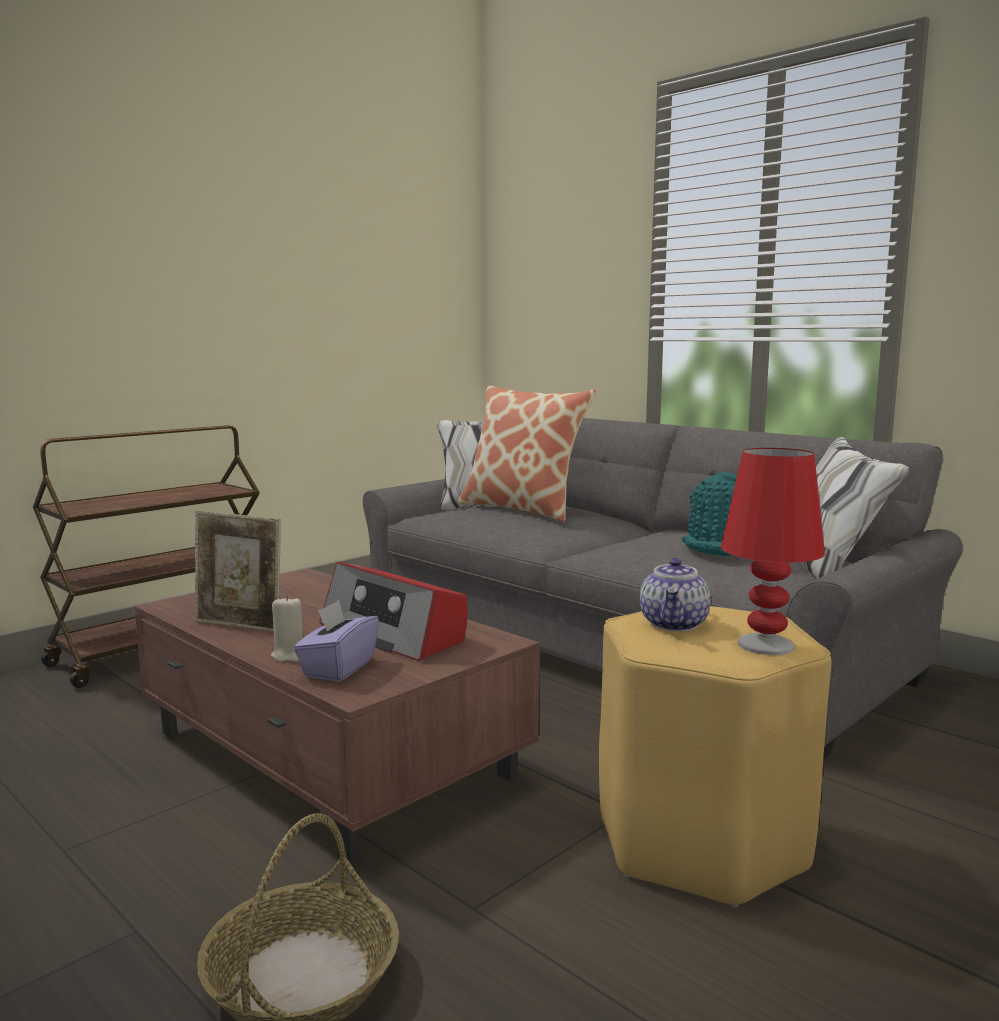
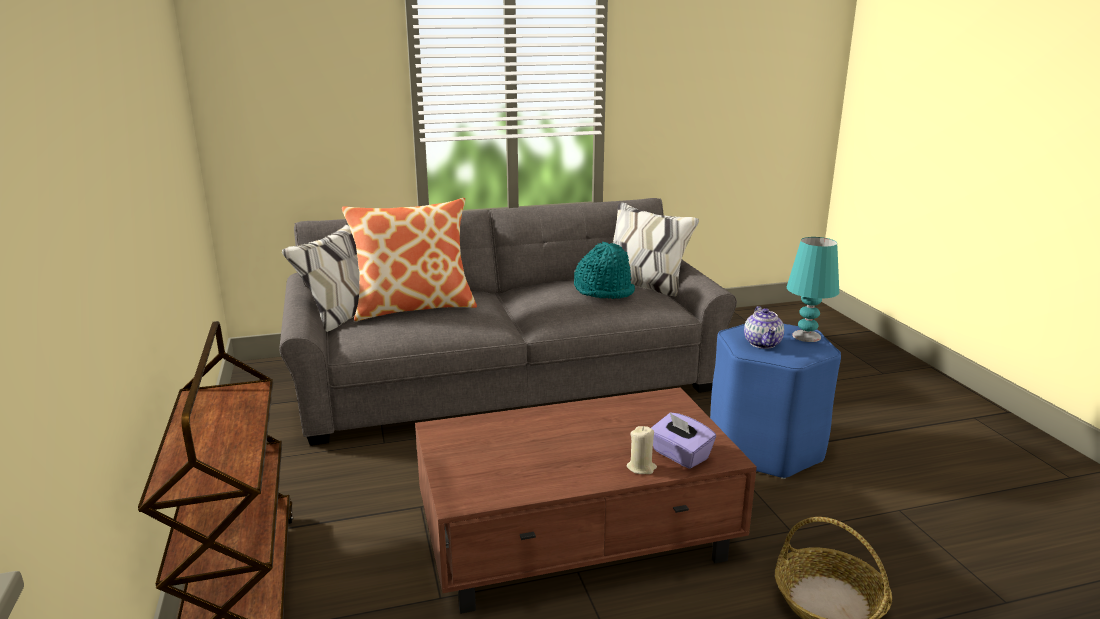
camera: 60 degrees left, 10 degrees up
picture frame [195,510,281,632] -> none
radio [319,562,468,661] -> none
yellow stool [599,606,832,908] -> blue stool [710,324,841,479]
teapot [640,558,710,631] -> teapot turned 45 degrees clockwise [744,306,784,349]
red table lamp [721,448,825,655] -> turquoise table lamp [787,237,839,342]

